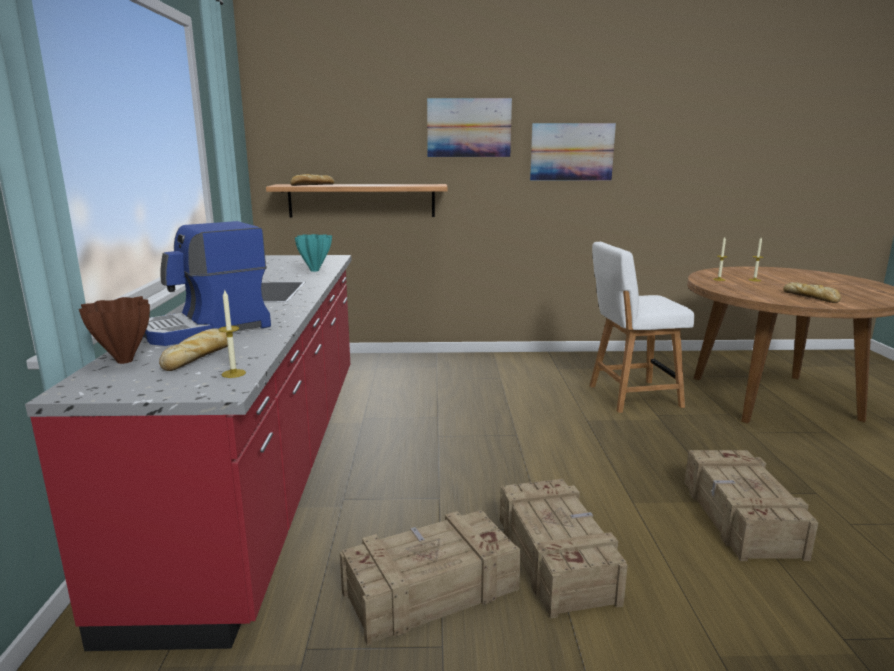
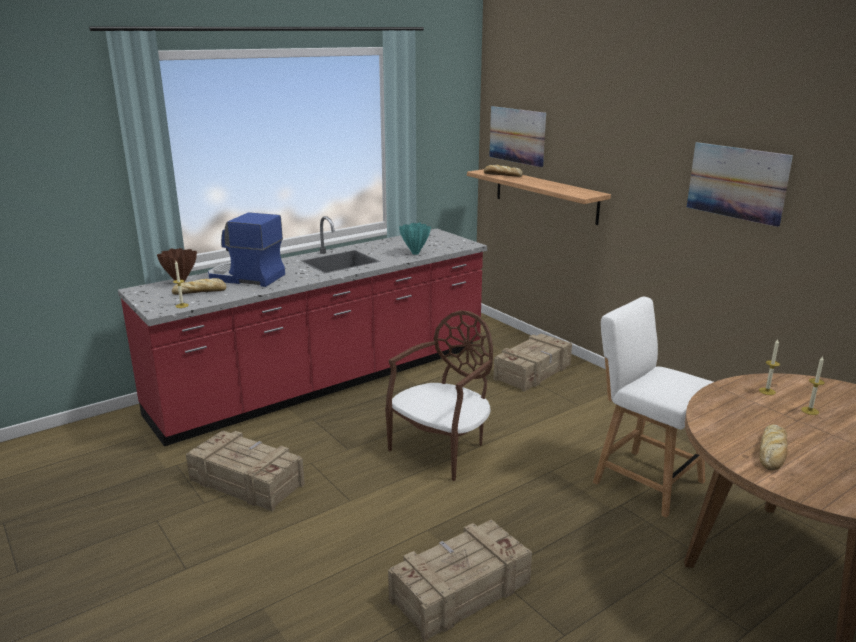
camera: 55 degrees right, 5 degrees up
picture [427,98,512,157] -> picture moved to [489,106,546,167]
crate [500,479,628,619] -> crate moved to [493,334,572,392]
none -> brown chair [385,310,493,481]

